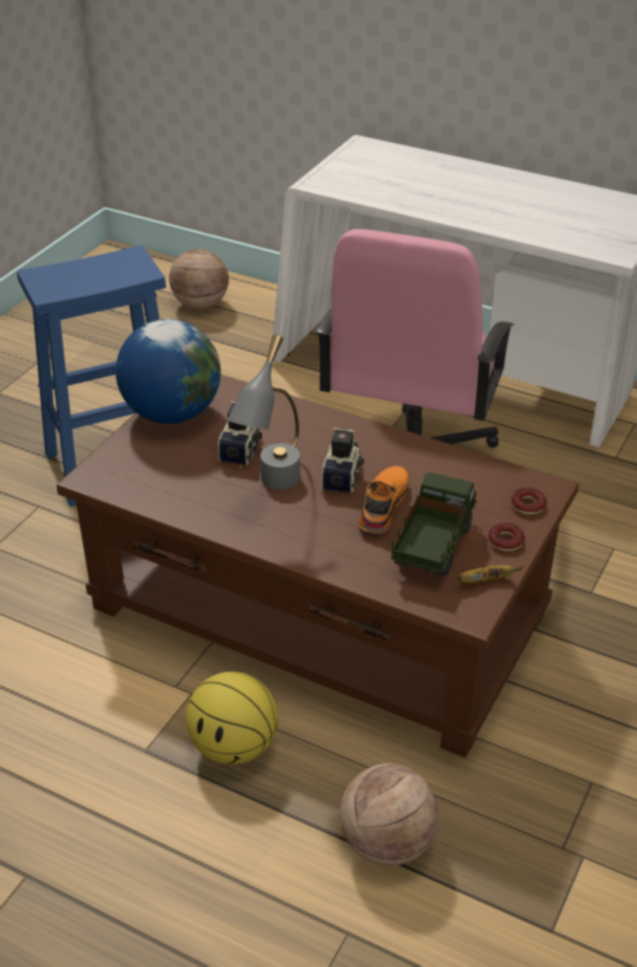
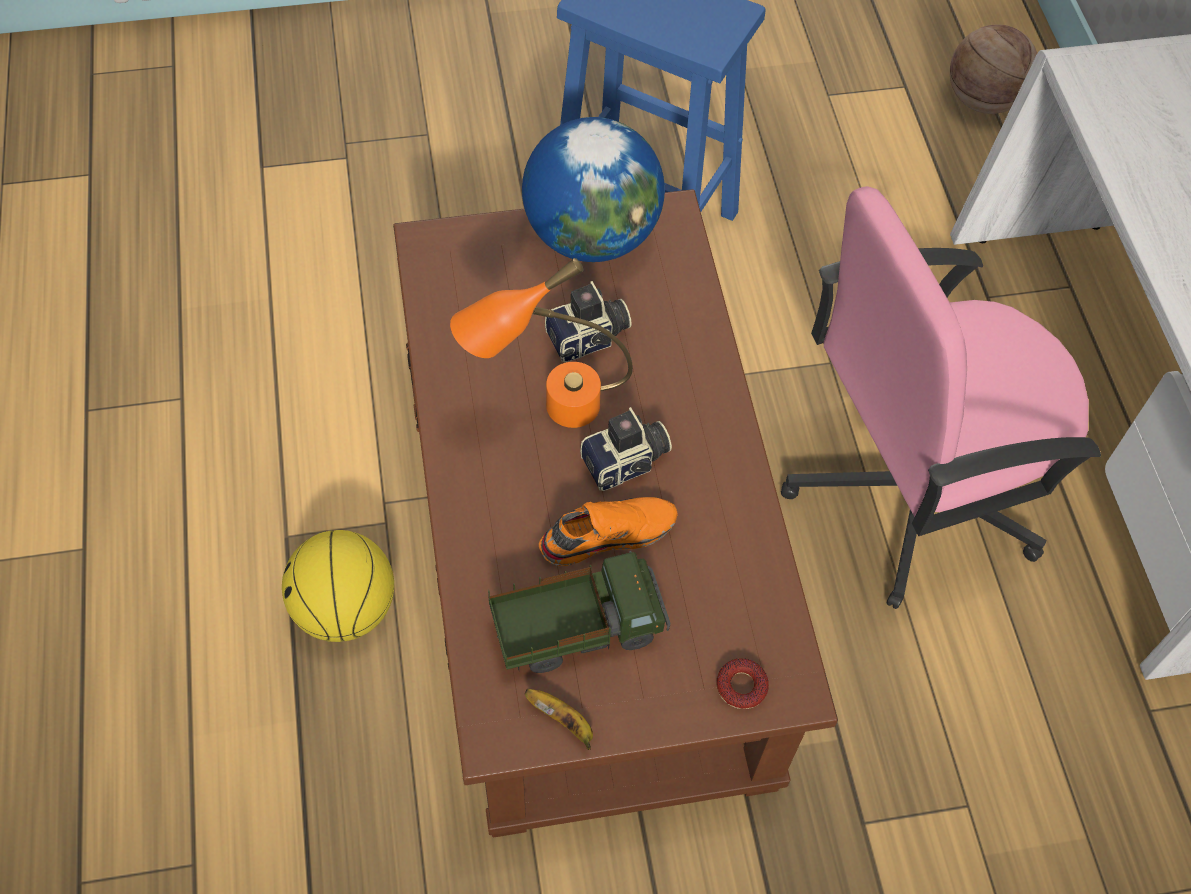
camera: 50 degrees right, 20 degrees up
grey table lamp [227,334,301,490] -> orange table lamp [450,258,633,428]
basketball [340,764,439,866] -> none
donut [488,523,525,551] -> none

